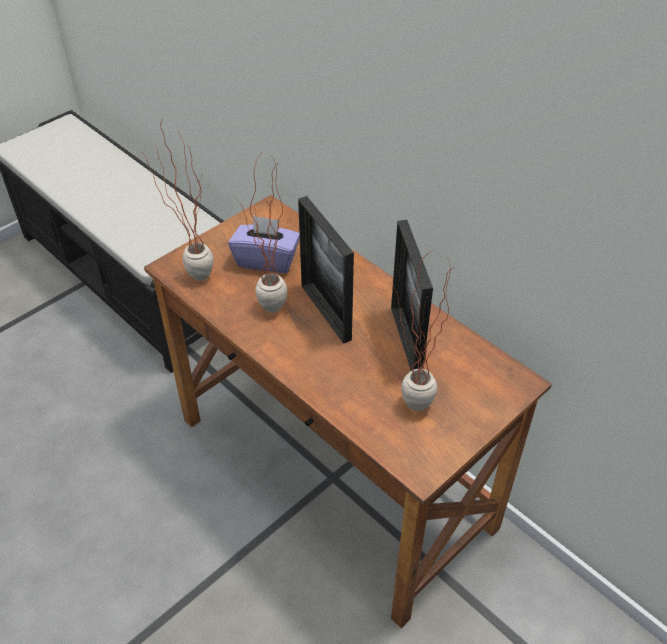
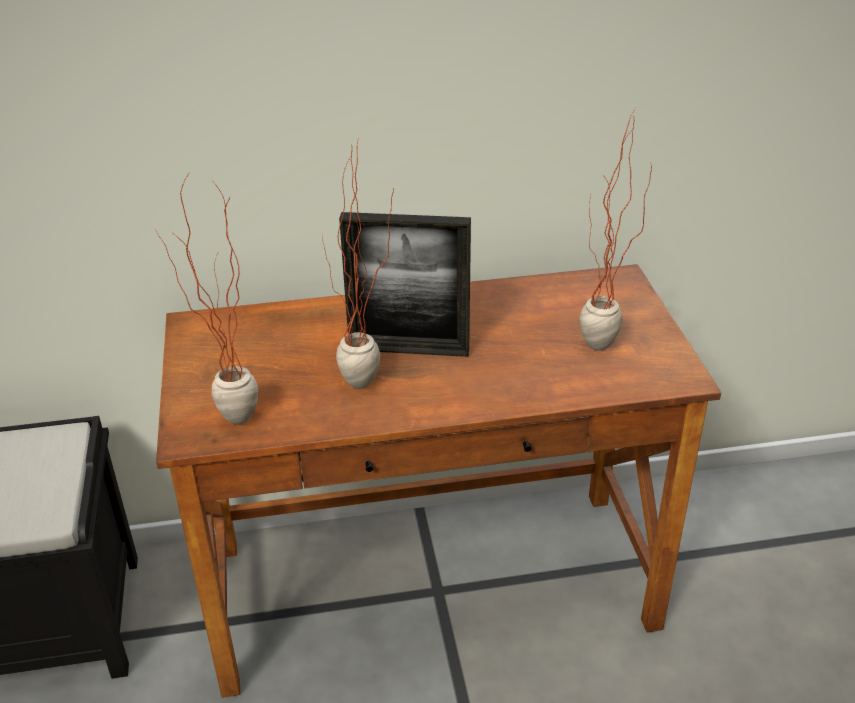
camera: 55 degrees left, 10 degrees down
purple tissue box [228,215,300,273] -> none
picture frame [391,220,433,371] -> none

